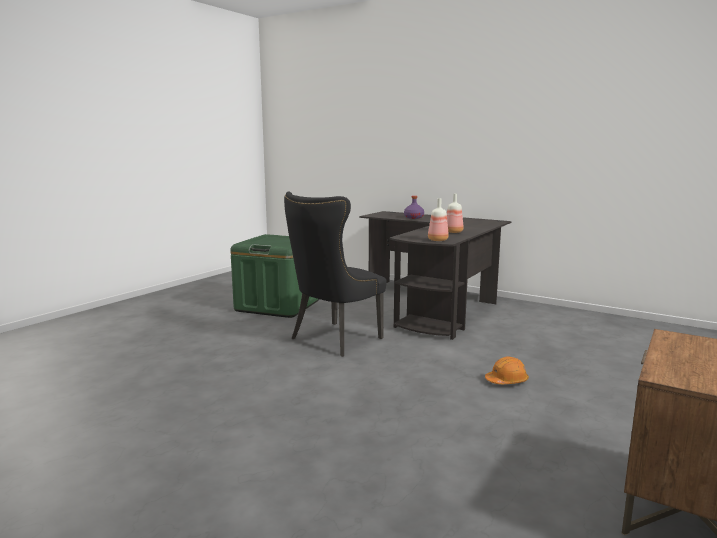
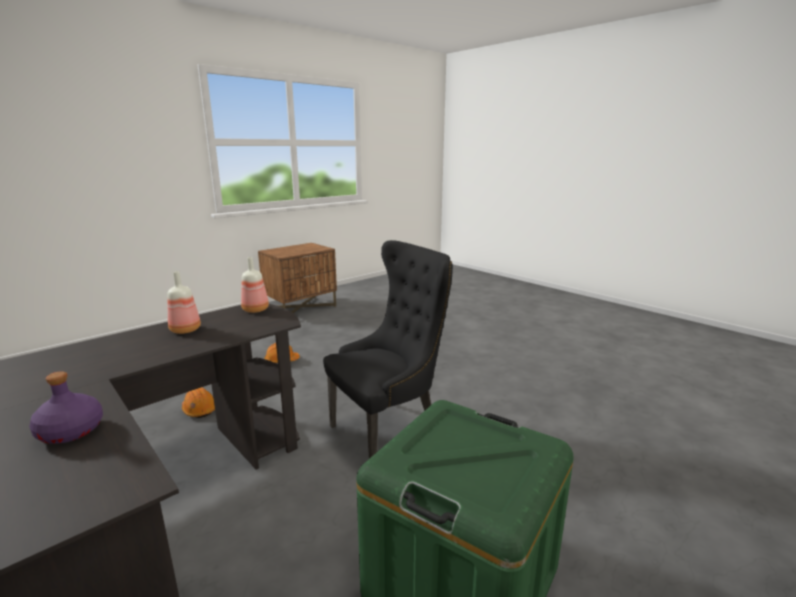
camera: 165 degrees left, 5 degrees up
none -> orange hard hat [182,387,215,418]

